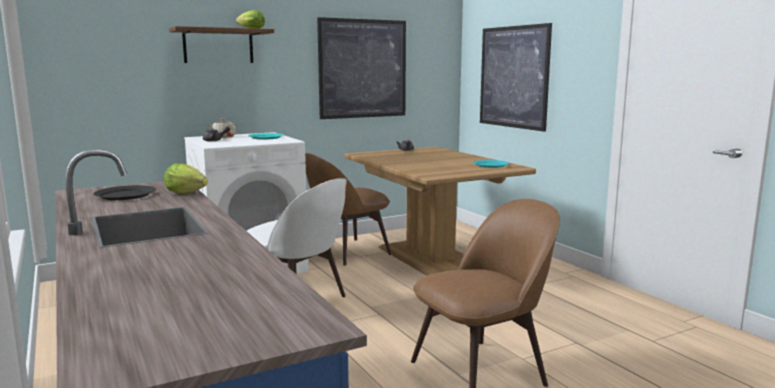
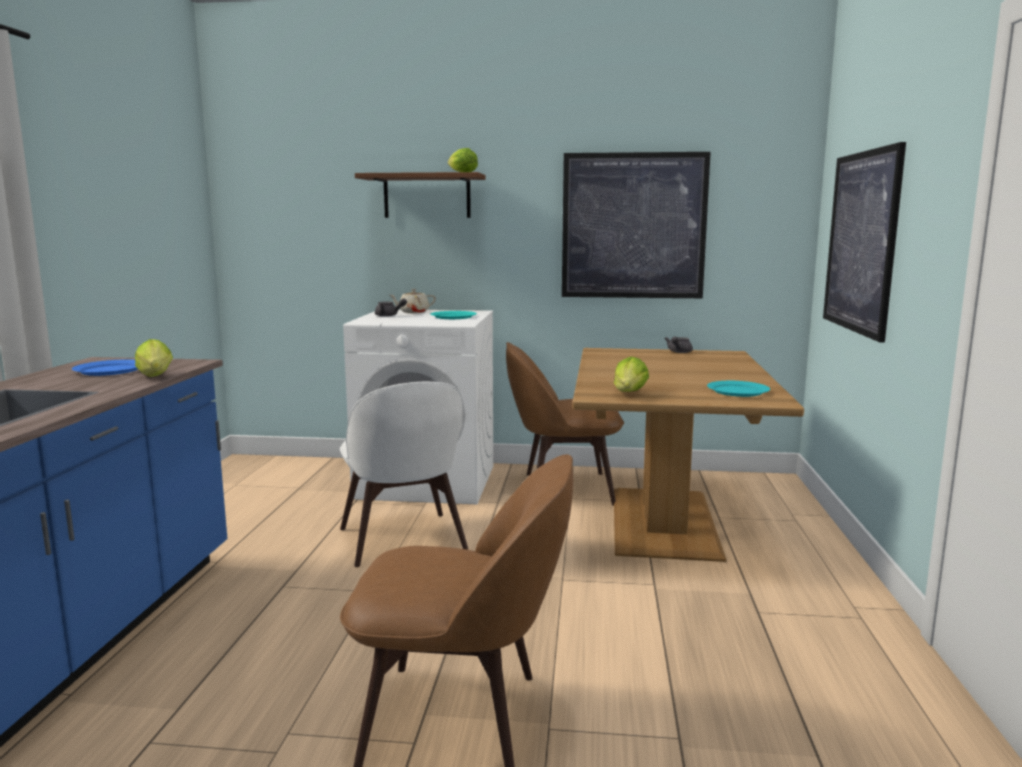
camera: 35 degrees right, 0 degrees up
black plate [93,185,156,200] -> blue plate [72,360,138,376]
none -> lettuce [614,357,649,392]

